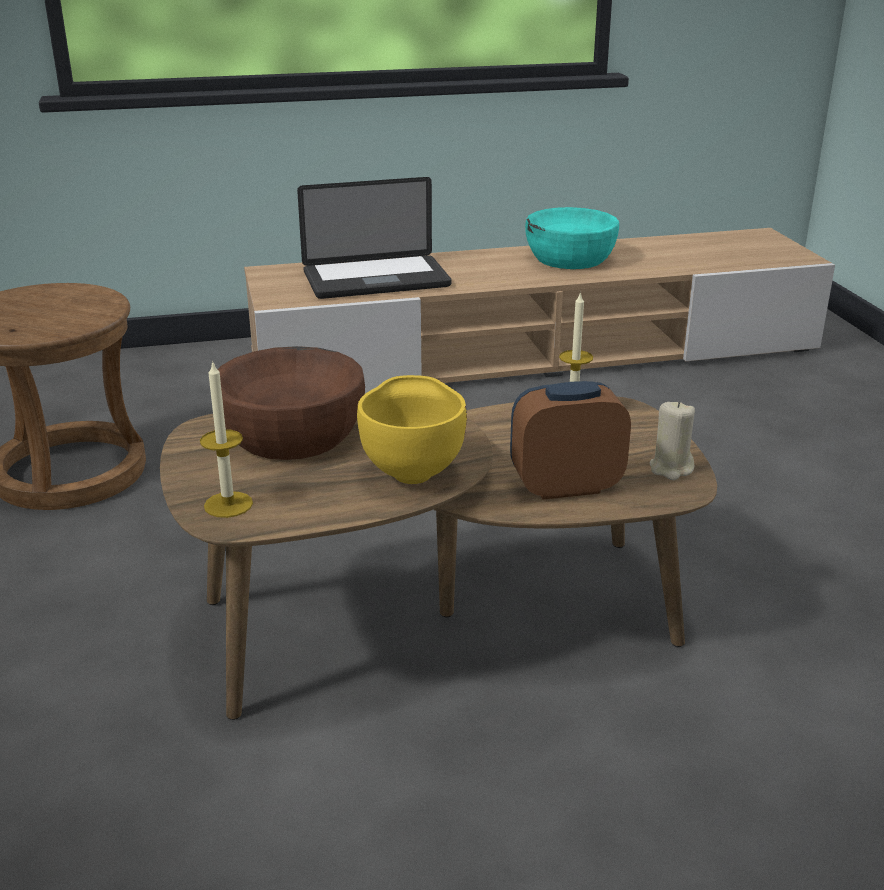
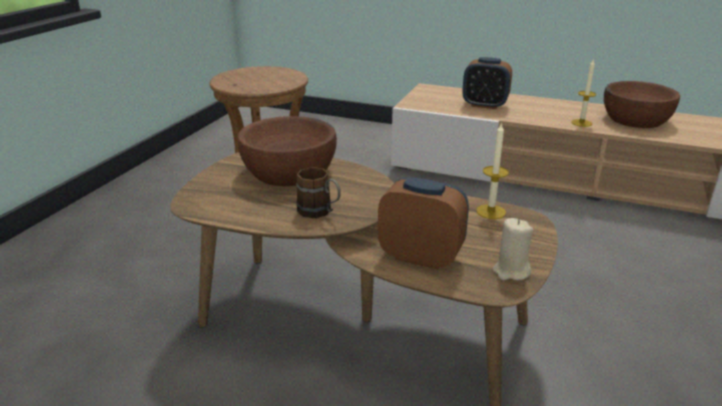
camera: 35 degrees right, 0 degrees up
candle [200,360,253,518] -> candle moved to [571,59,596,127]
laptop [297,177,452,299] -> alarm clock [462,57,512,109]
yellow bowl [357,375,467,484] -> brown mug [296,167,341,218]
turquoise bowl [525,207,619,269] -> brown bowl [604,81,680,128]

